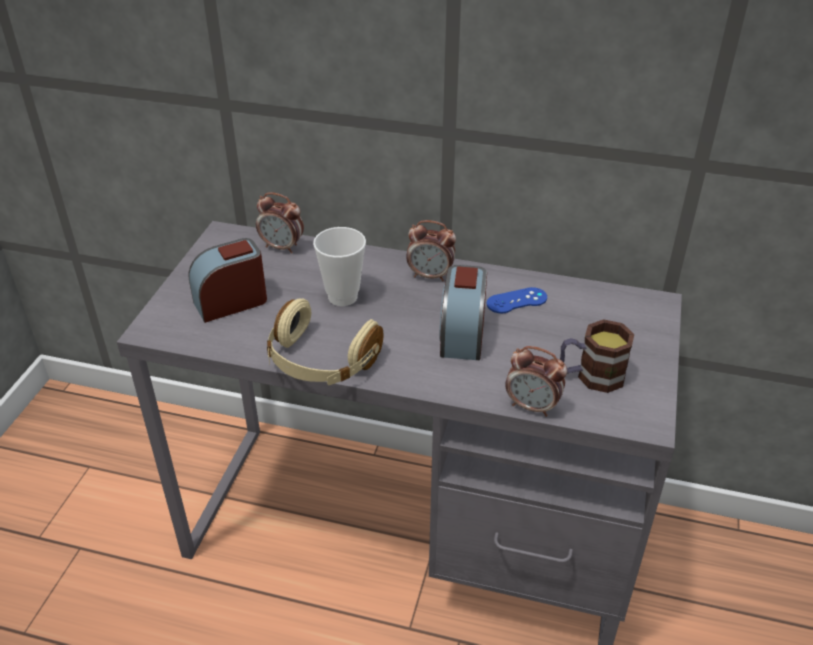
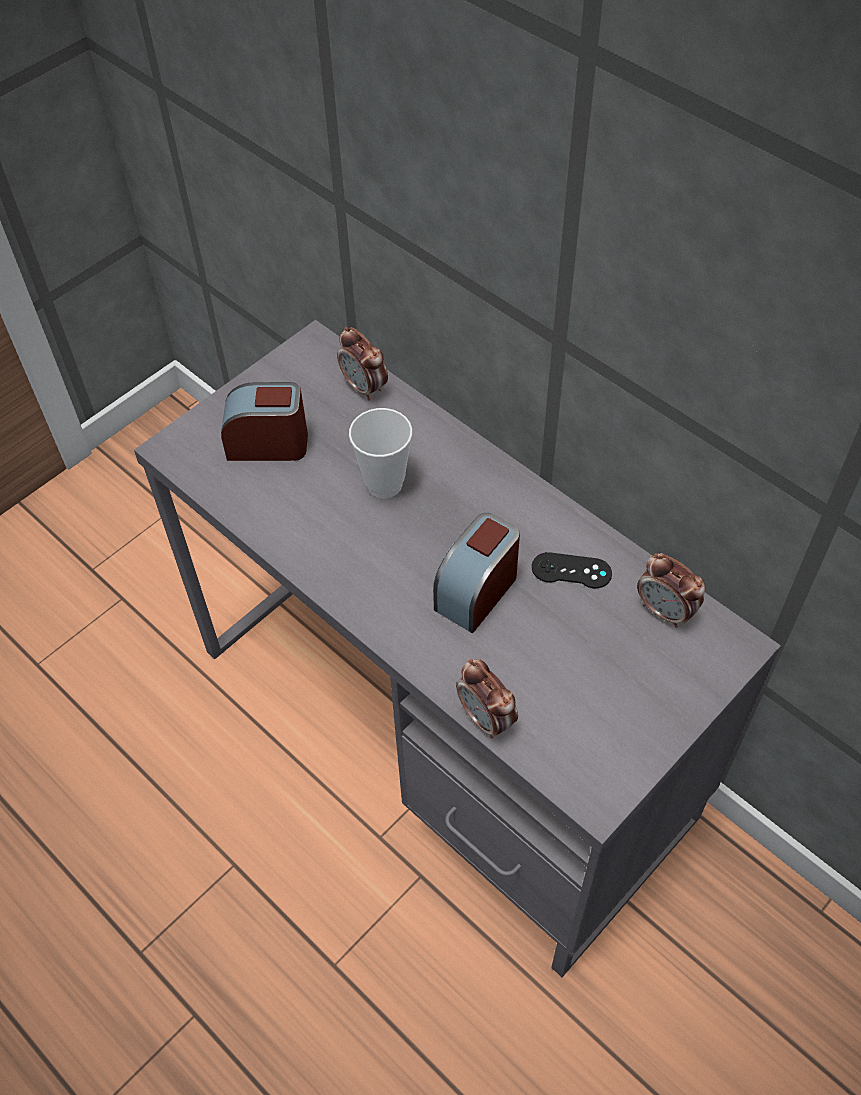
camera: 30 degrees right, 15 degrees up
beige headphones [267,298,383,385] -> none
alarm clock [406,220,456,282] -> alarm clock moved to [637,553,706,628]
blue game controller [487,287,547,313] -> black game controller [532,552,612,588]
mug [560,319,634,393] -> none

